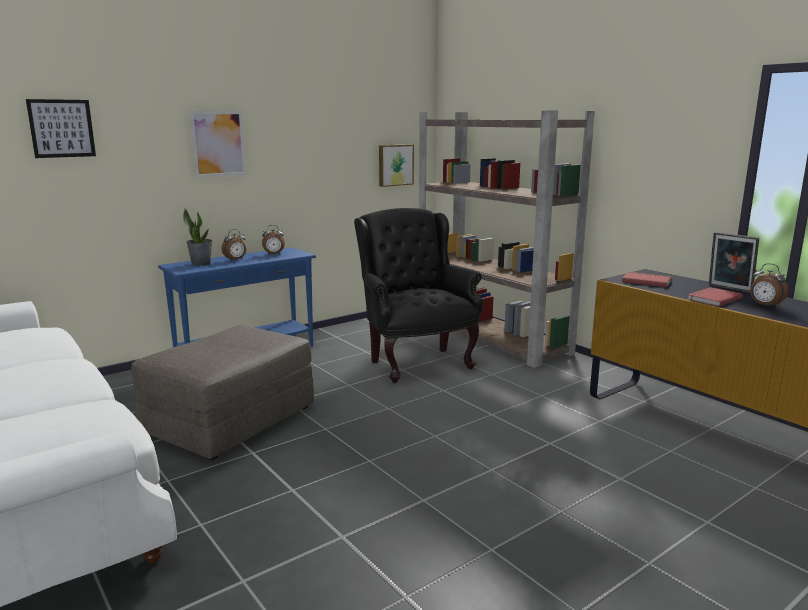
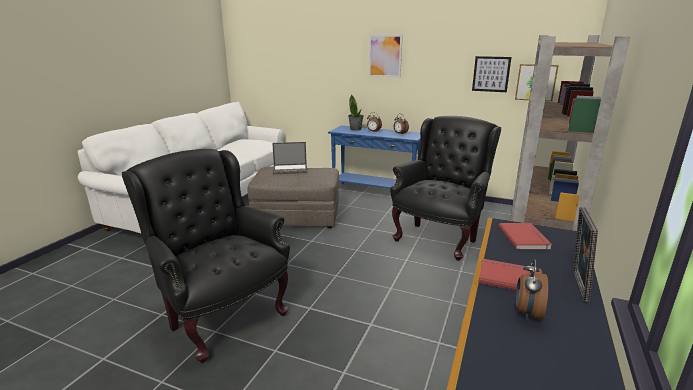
camera: 60 degrees right, 5 degrees up
picture [26,99,96,158] -> picture moved to [472,56,511,92]
none -> black armchair [122,149,290,363]
none -> laptop [272,142,308,174]

